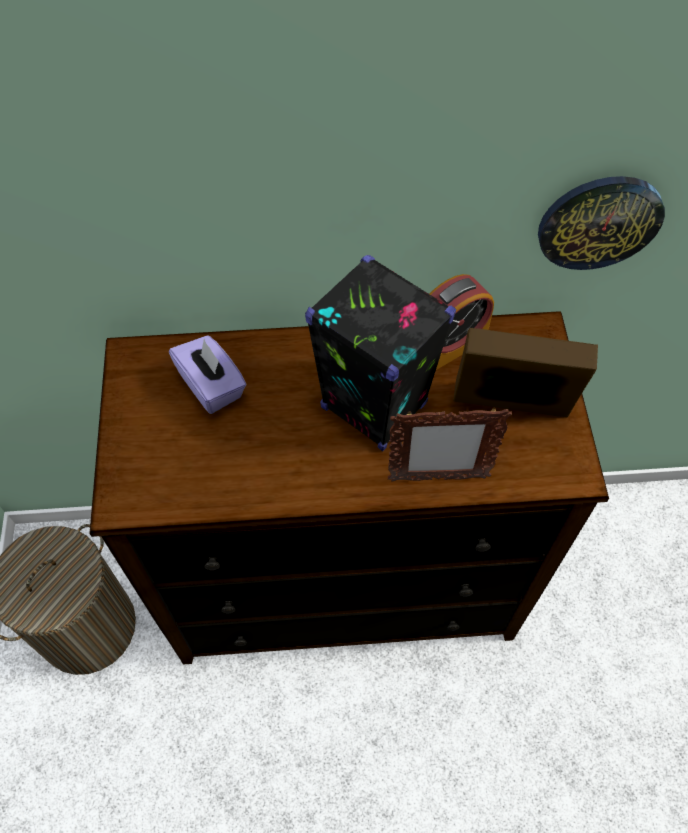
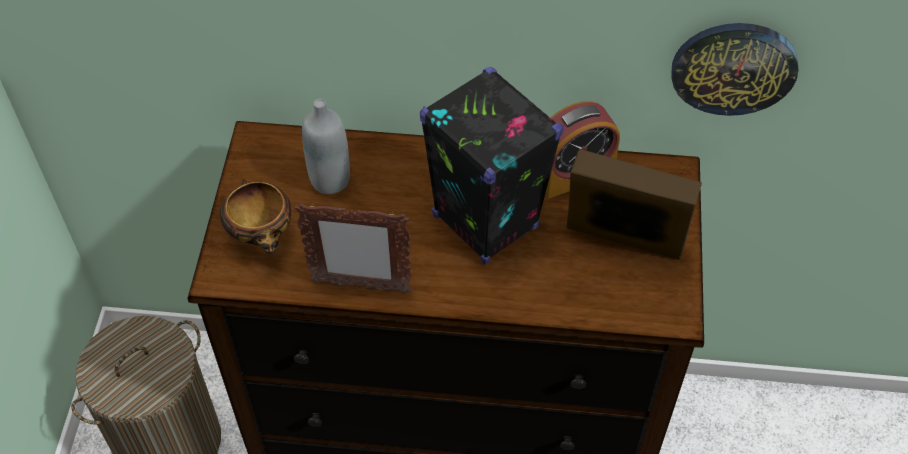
camera: 10 degrees right, 5 degrees down
purple tissue box [169,335,247,414] -> grey bottle [302,99,350,194]
picture frame [388,407,512,482] -> picture frame moved to [294,203,412,293]
none -> bowl [220,179,292,254]

